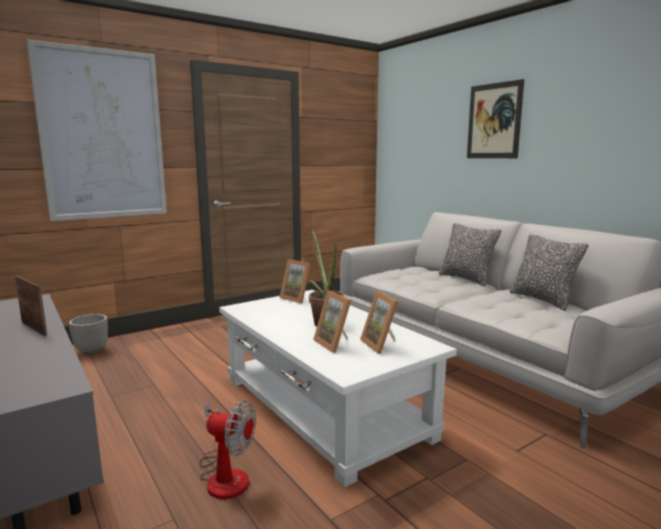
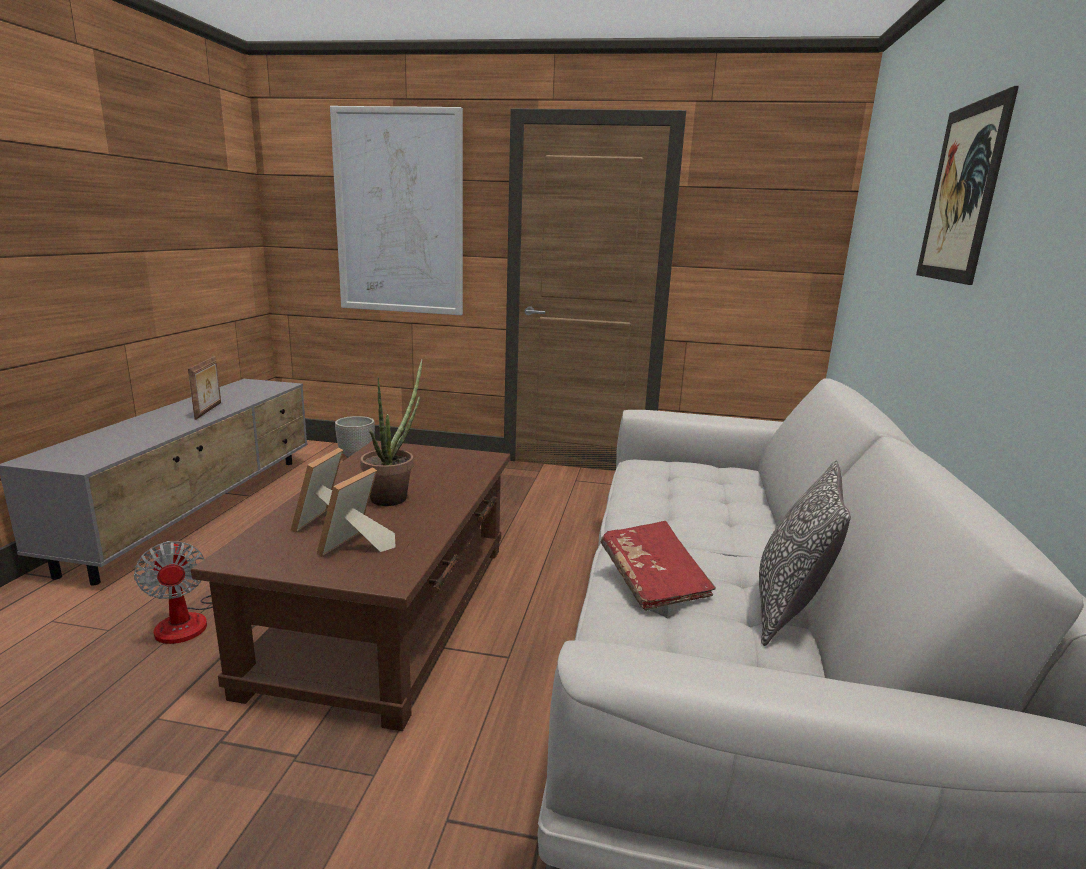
camera: 45 degrees right, 5 degrees up
white coffee table [219,290,457,487] -> brown coffee table [191,441,510,731]
picture frame [279,259,311,304] -> none
pillow [439,223,501,286] -> none
none -> red book [601,521,716,611]

